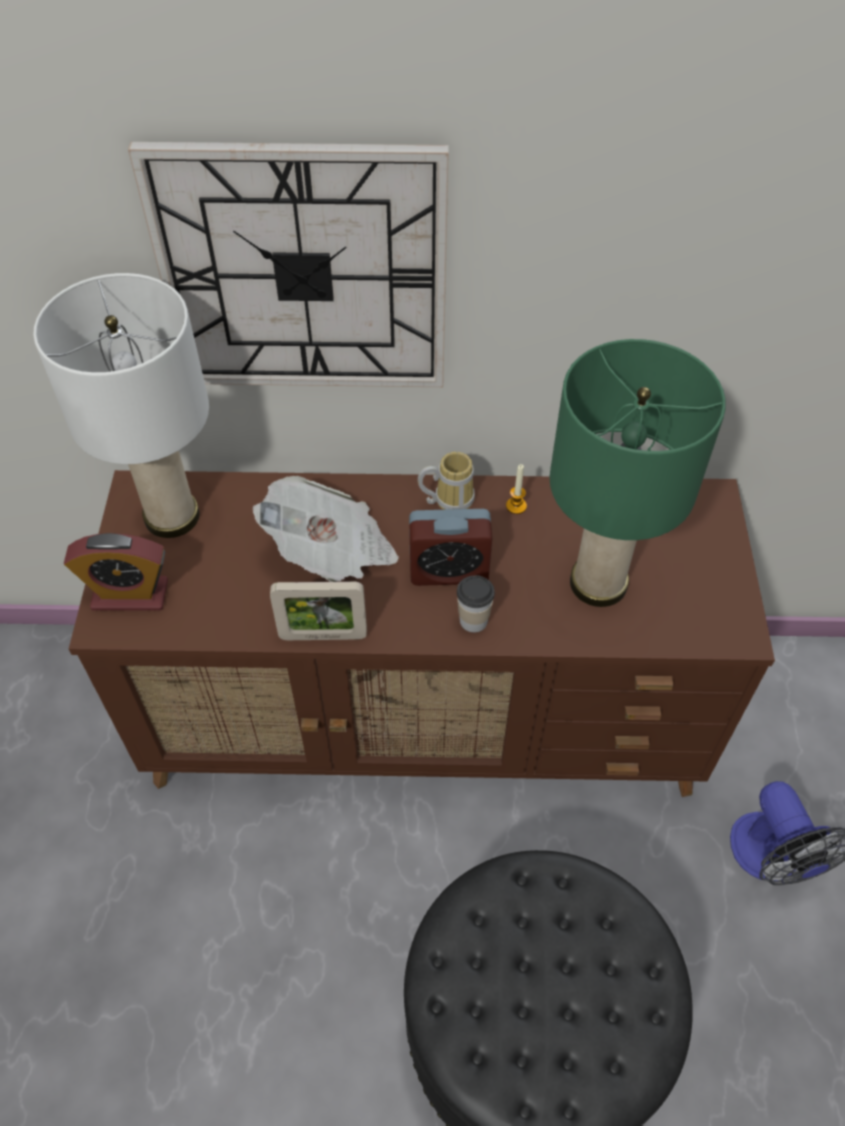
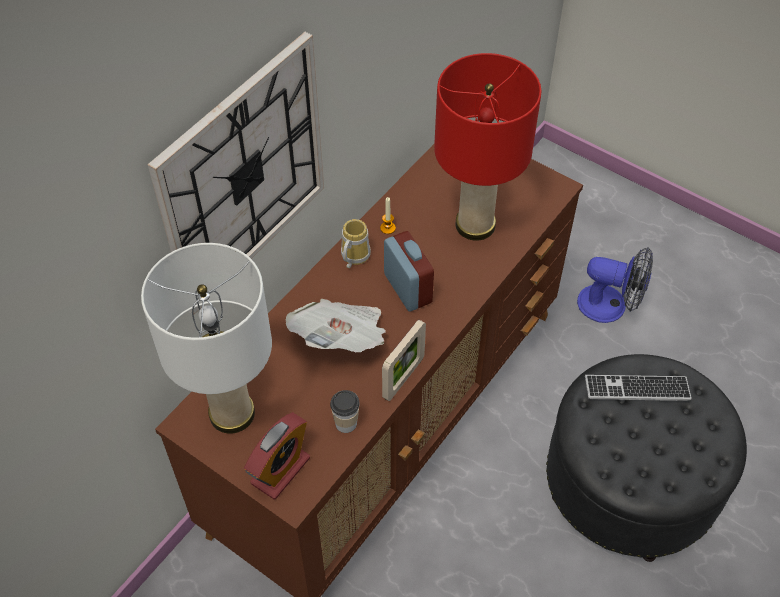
camera: 55 degrees left, 0 degrees up
alarm clock [409,509,492,586] -> alarm clock turned 60 degrees counterclockwise [384,231,434,312]
cup [457,575,495,633] -> cup moved to [330,390,360,433]
green table lamp [549,339,726,607] -> red table lamp [434,53,542,241]
none -> keyboard [585,375,692,401]

